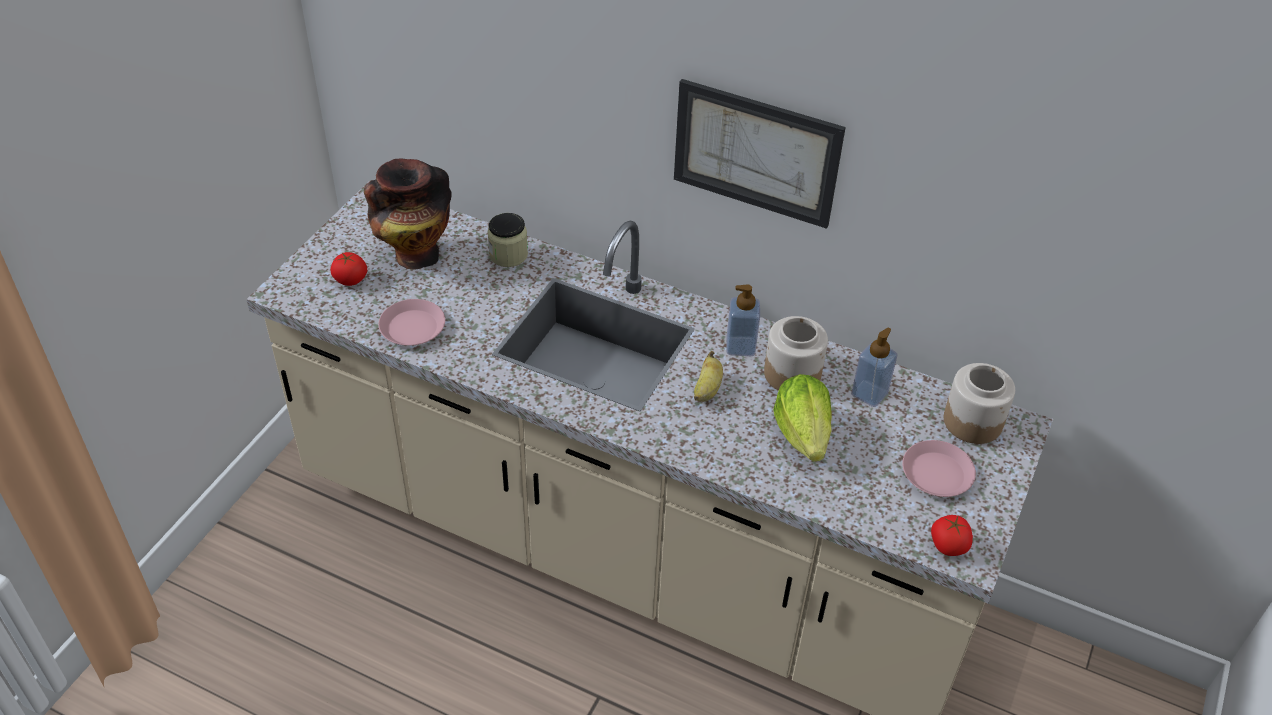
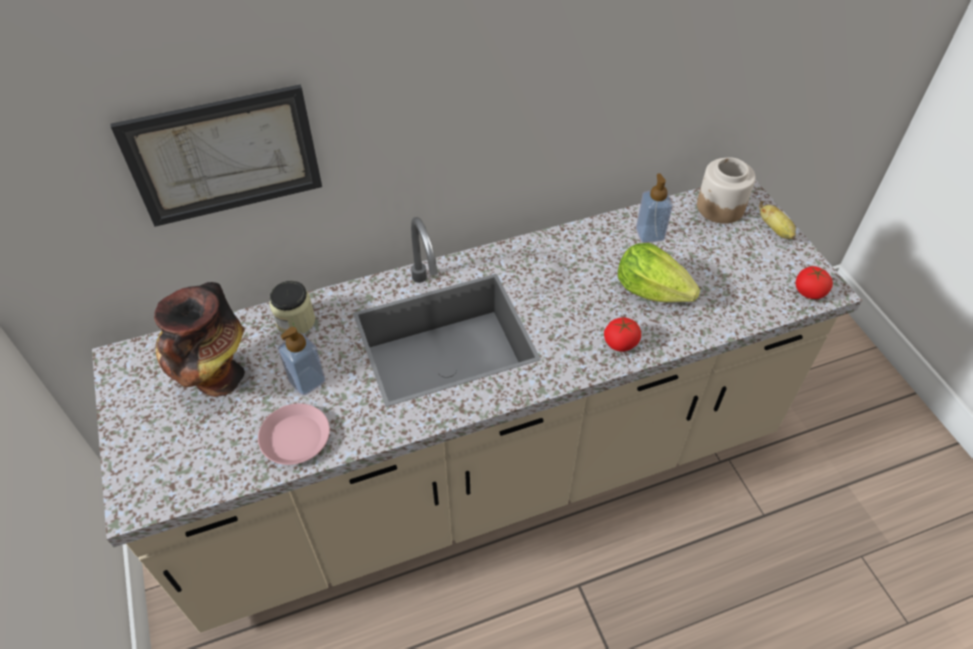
camera: 45 degrees left, 5 degrees up
tomato [330,252,367,286] -> tomato moved to [604,317,641,352]
picture [674,79,846,229] -> picture moved to [110,84,322,227]
banana [694,351,723,402] -> banana moved to [759,201,796,239]
soap dispenser [726,284,760,356] -> soap dispenser moved to [278,327,326,396]
jar [764,316,828,391] -> none
pink plate [902,440,976,497] -> none

